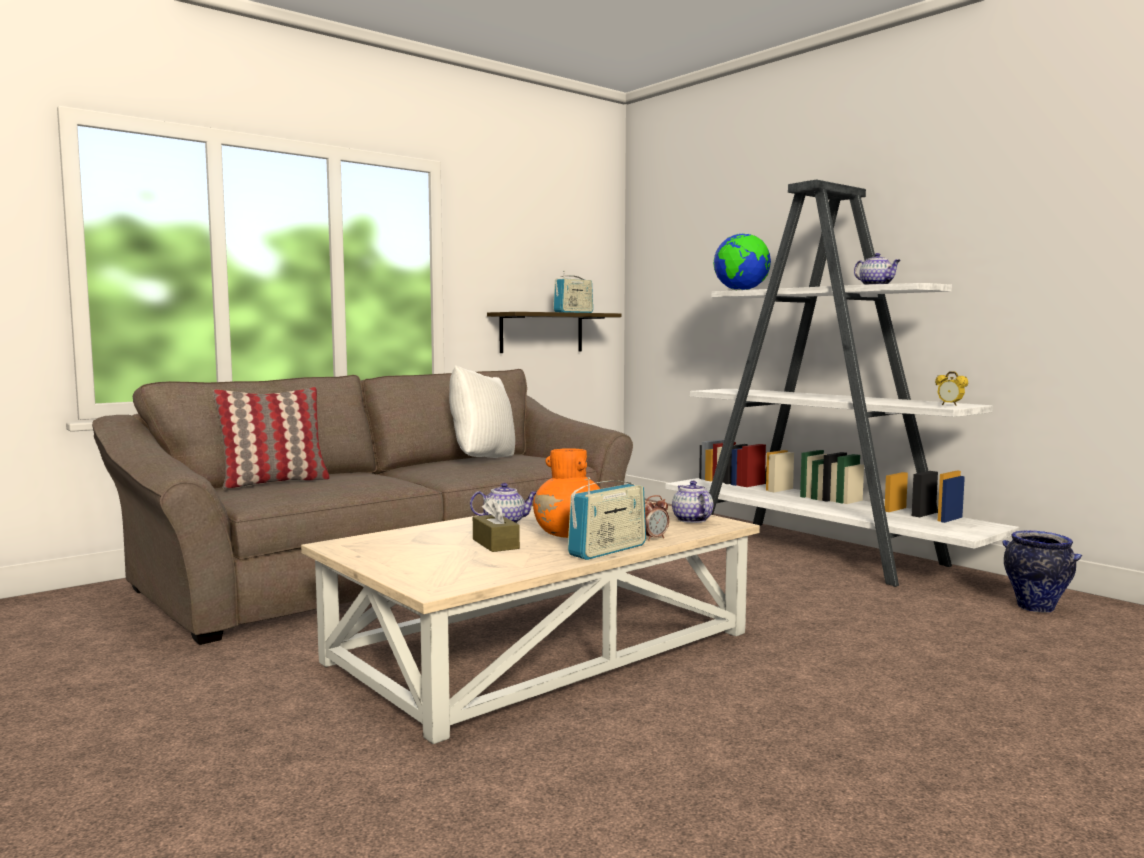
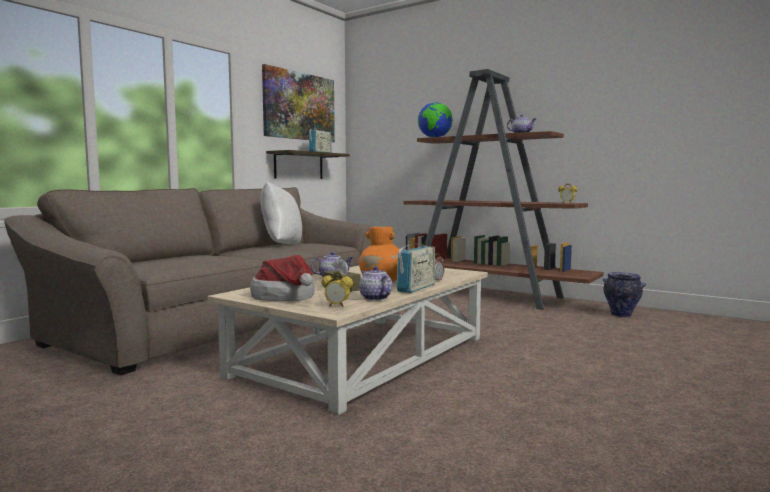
camera: 15 degrees left, 0 degrees up
pillow [213,387,330,489] -> none
white bookcase [665,179,1019,587] -> brown bookcase [404,69,604,310]
teapot [672,481,713,523] -> teapot moved to [359,266,392,300]
none -> hat [250,255,315,301]
none -> picture [262,64,335,142]
none -> alarm clock [322,272,353,307]

